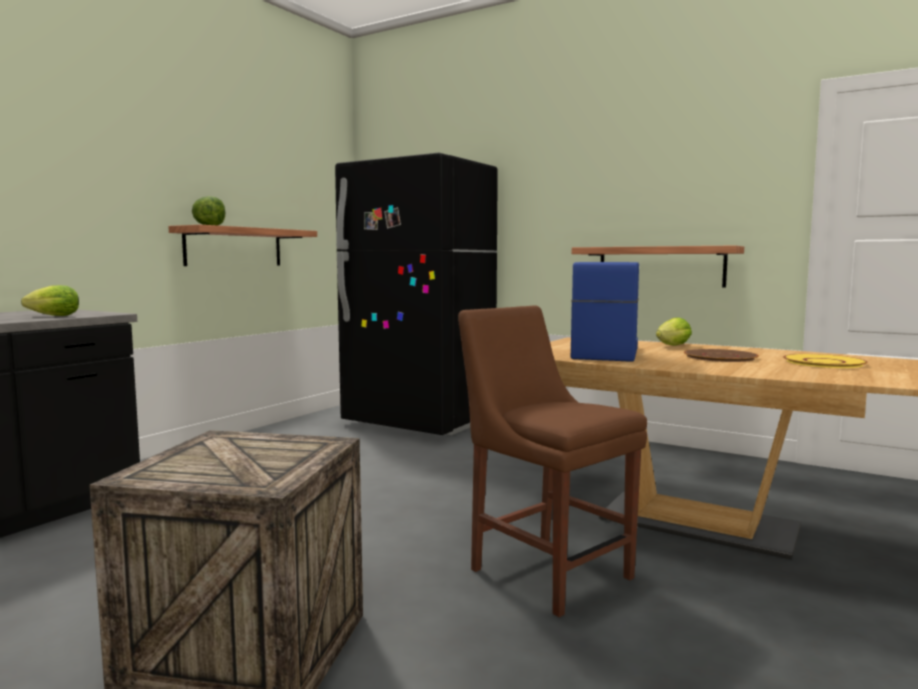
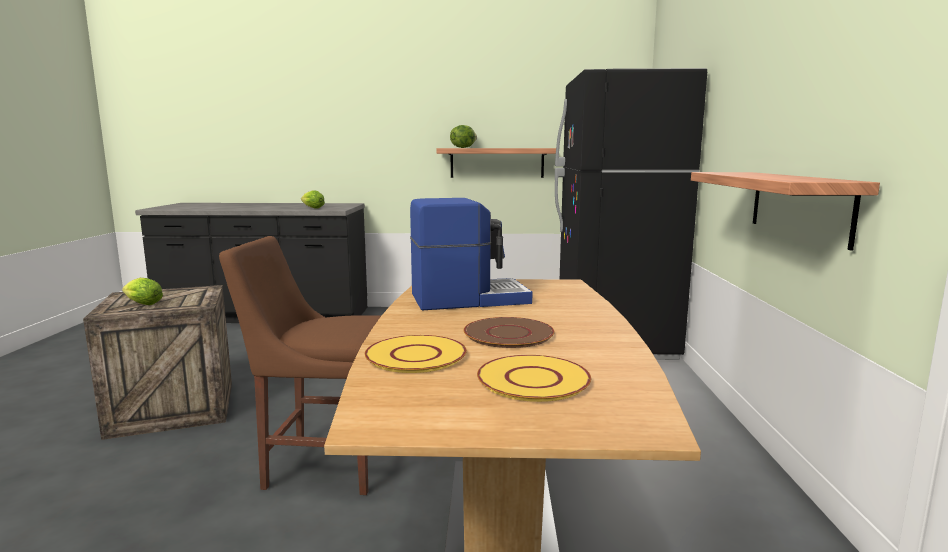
camera: 60 degrees right, 5 degrees up
brown chair [458,305,647,617] -> brown chair turned 105 degrees counterclockwise [219,236,381,495]
lettuce [656,317,692,345] -> lettuce moved to [122,278,163,305]
none -> yellow plate [365,335,467,373]

